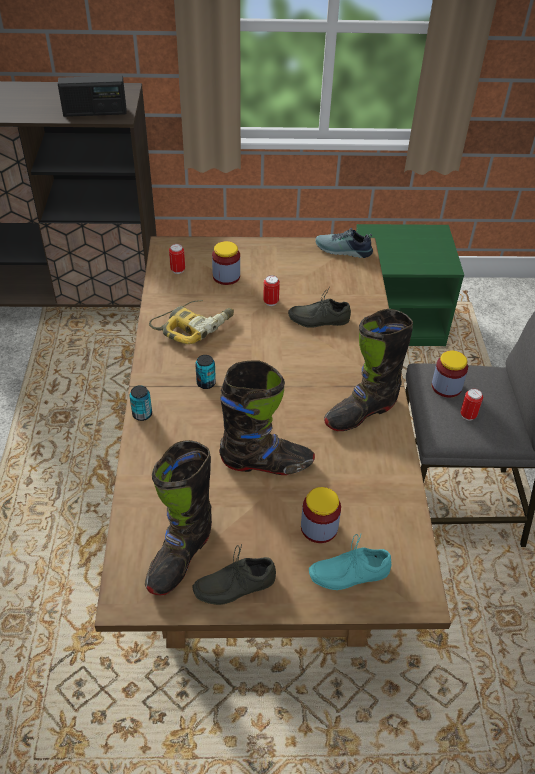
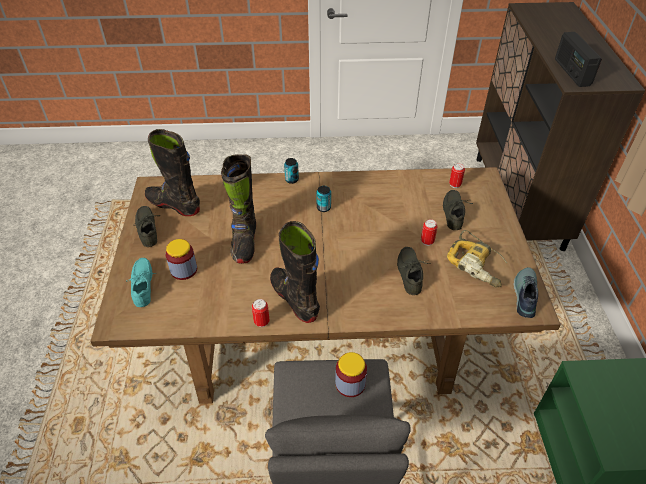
camera: 90 degrees right, 0 degrees up
power drill [149,300,234,344] -> power drill moved to [447,230,507,288]
jar [212,241,240,285] -> grey shoe [443,190,473,230]
can [460,388,483,421] -> can moved to [252,299,269,327]

